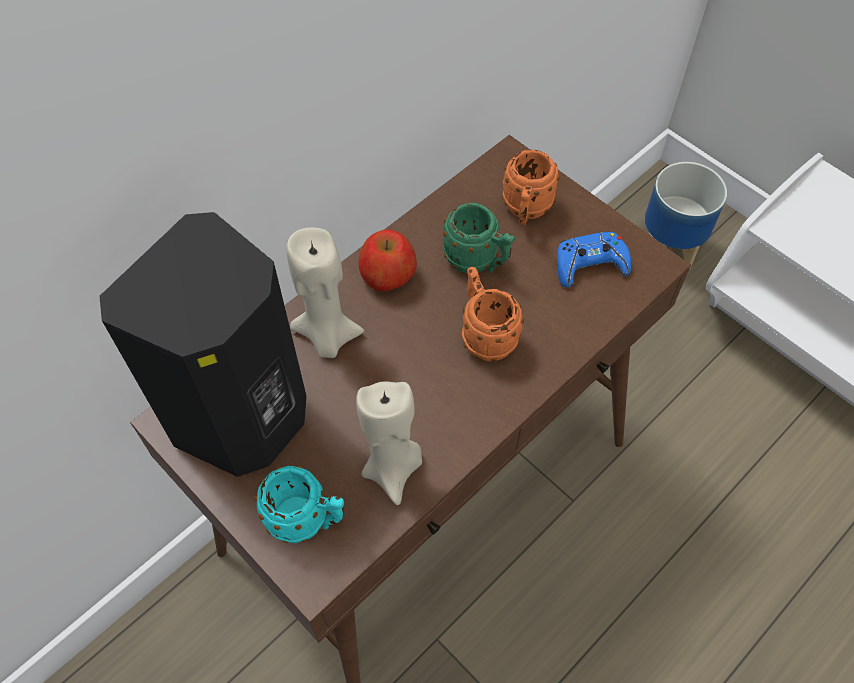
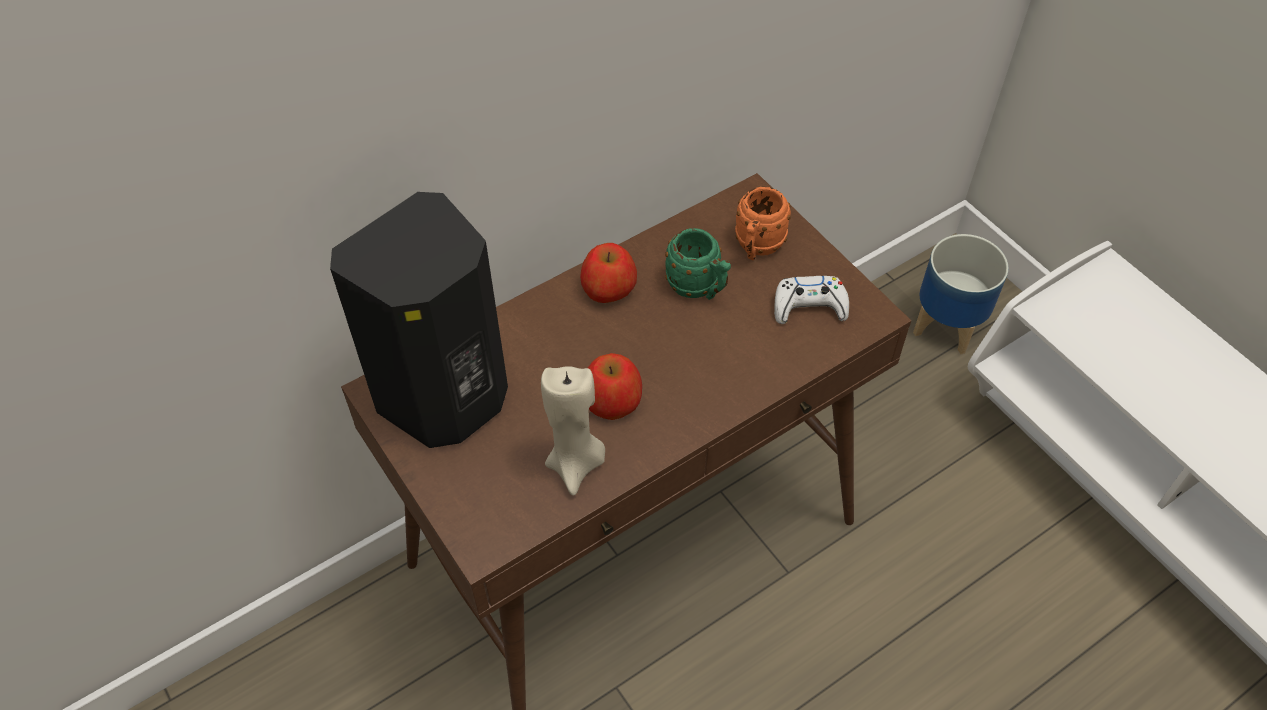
camera: 10 degrees right, 5 degrees down
turquoise mug [255,465,344,543] -> none
beige candle [286,227,364,358] -> none
orange mug [462,267,524,362] -> none
blue game controller [557,232,631,288] -> white game controller [774,276,849,324]
none -> apple [588,353,642,420]

